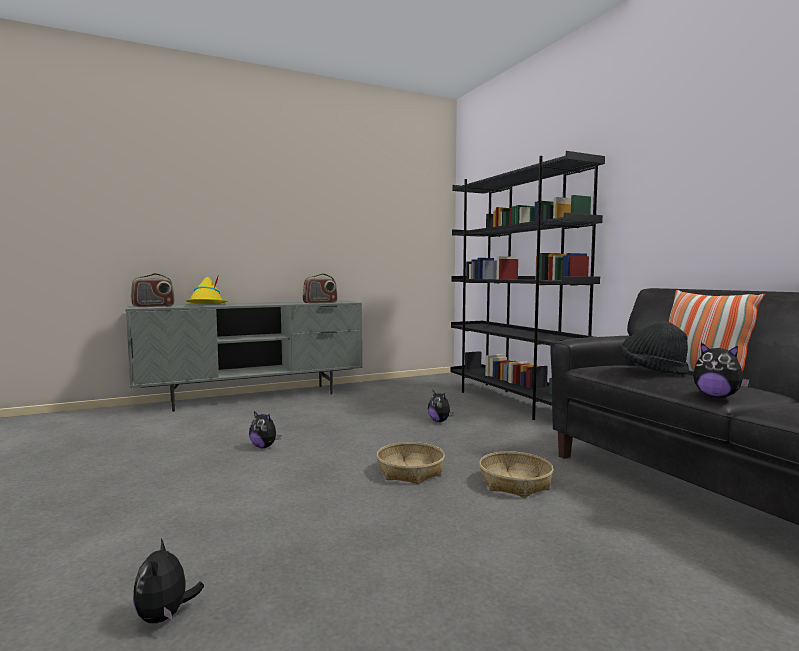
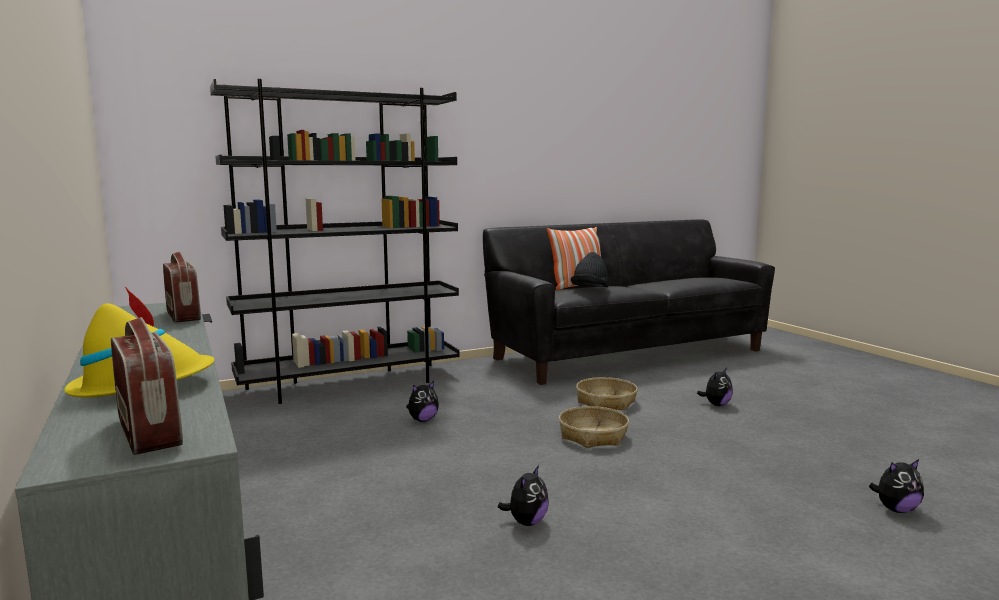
camera: 90 degrees left, 5 degrees up
plush toy [693,343,750,398] -> plush toy moved to [697,367,733,406]

